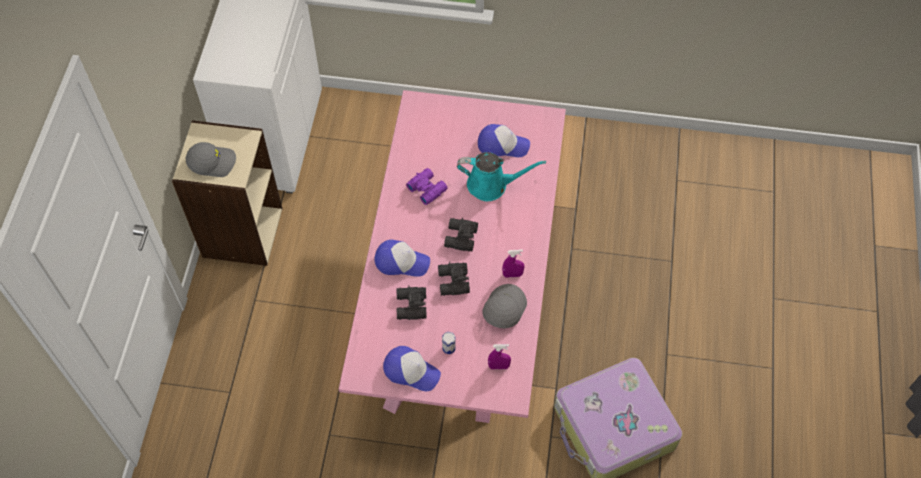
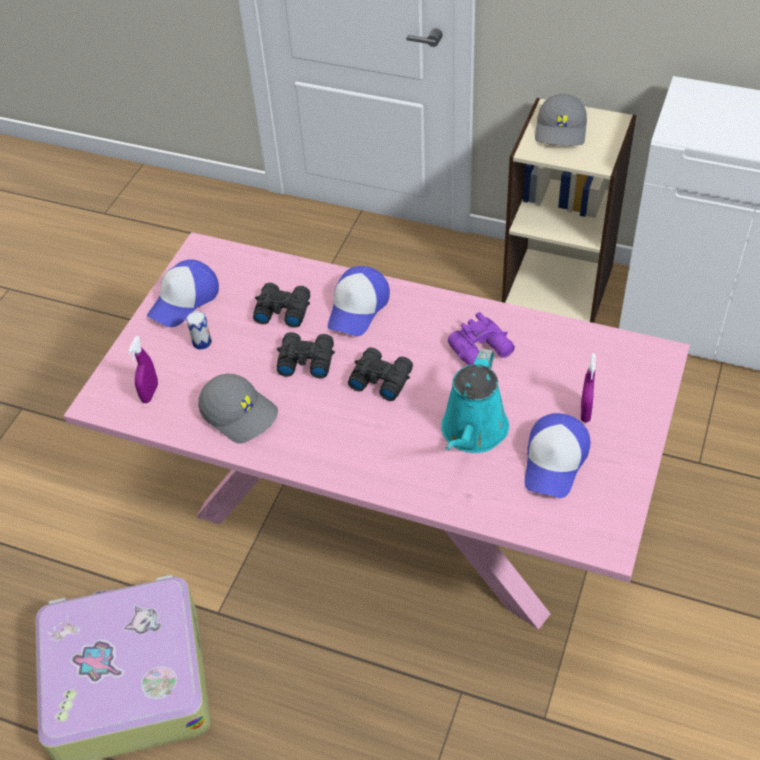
camera: 105 degrees right, 10 degrees down
purple spray bottle [502,250,524,278] -> purple spray bottle moved to [581,353,596,422]

